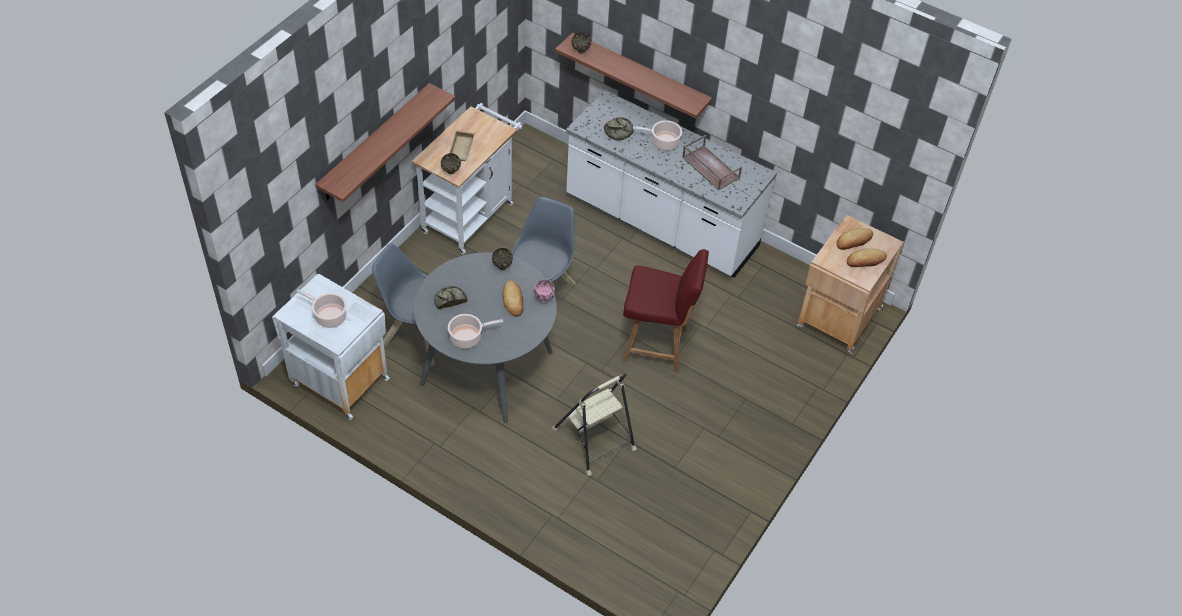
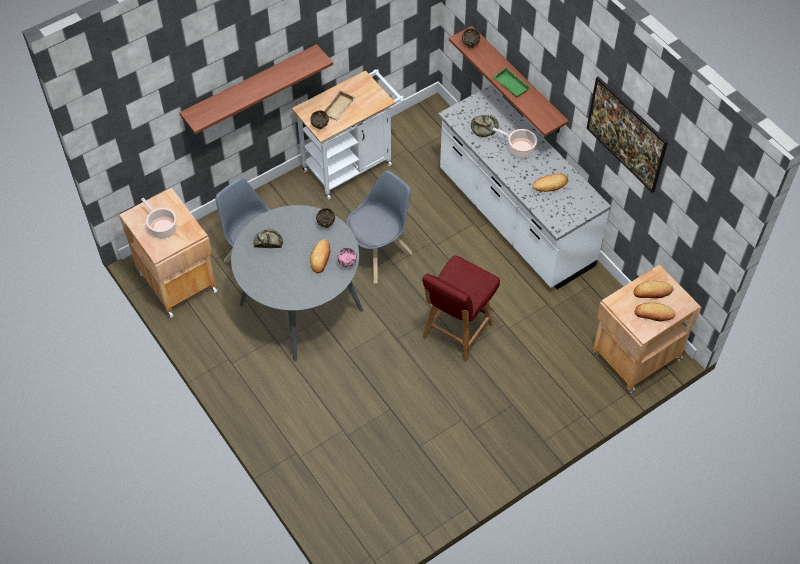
camera: 25 degrees right, 5 degrees up
white cart [272,274,390,420] -> brown cart [119,188,218,318]
cooking pot [448,314,503,349] -> none
beige step ladder [552,373,637,476] -> none
red chair [623,249,709,373] -> red chair turned 90 degrees clockwise [422,255,500,362]
brown tray [682,135,742,190] -> bread [533,174,568,192]
none -> green tray [493,67,530,97]
none -> picture [587,76,668,193]

